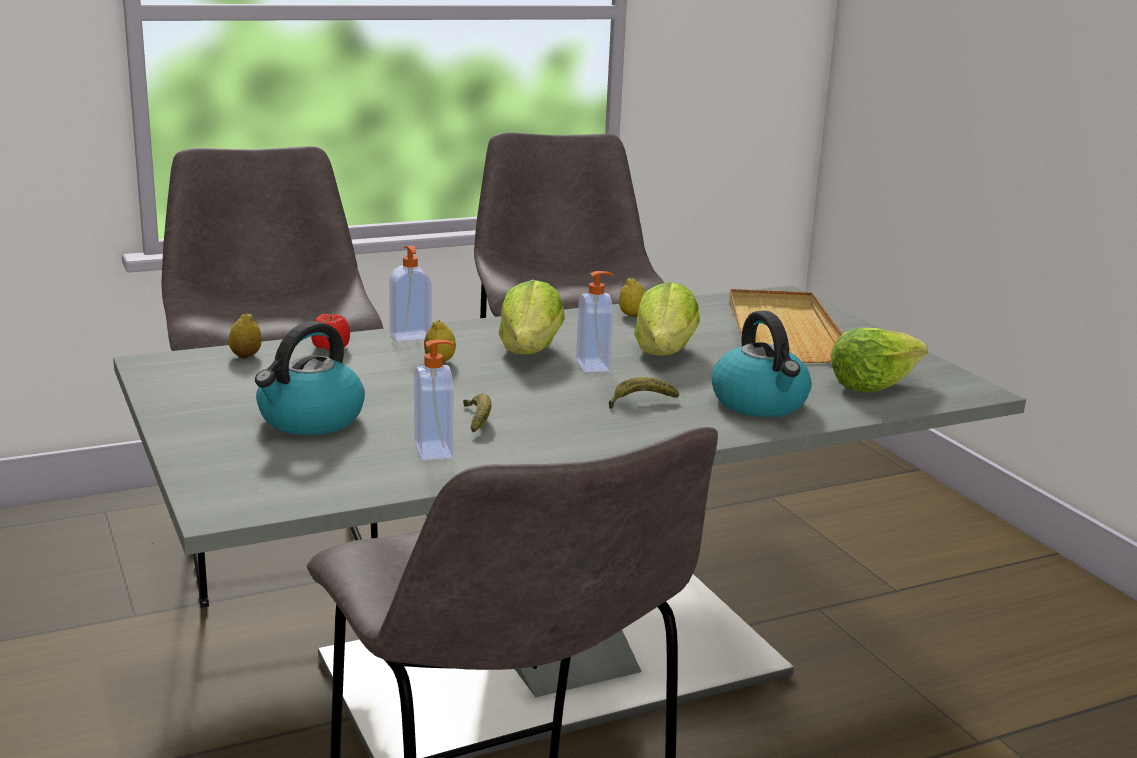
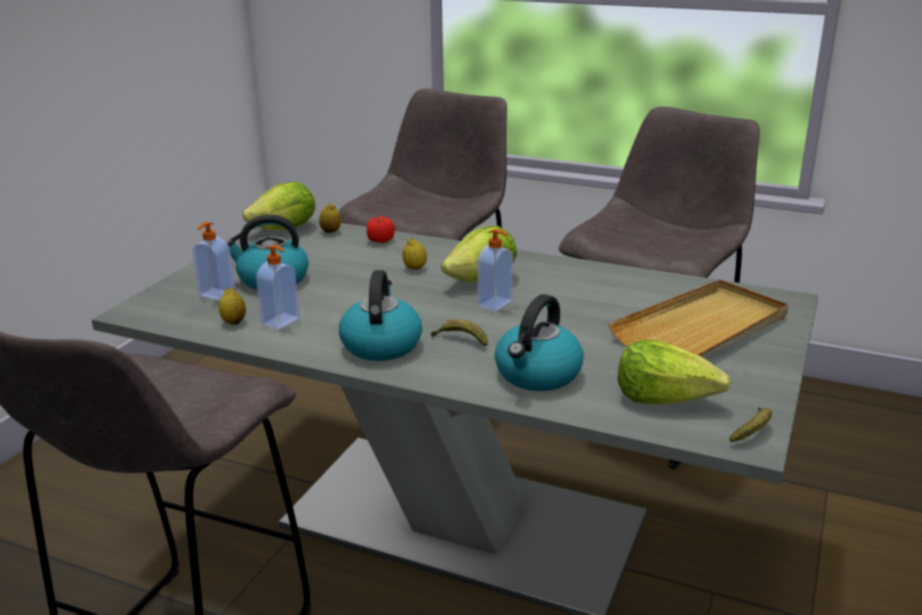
camera: 50 degrees right, 5 degrees up
soap dispenser [389,246,432,341] -> soap dispenser moved to [193,222,236,301]
banana [463,393,491,432] -> banana moved to [729,408,772,442]
lemon [619,278,645,317] -> lemon moved to [219,288,246,325]
lettuce [634,282,700,356] -> lettuce moved to [242,182,315,230]
none -> kettle [339,270,422,361]

